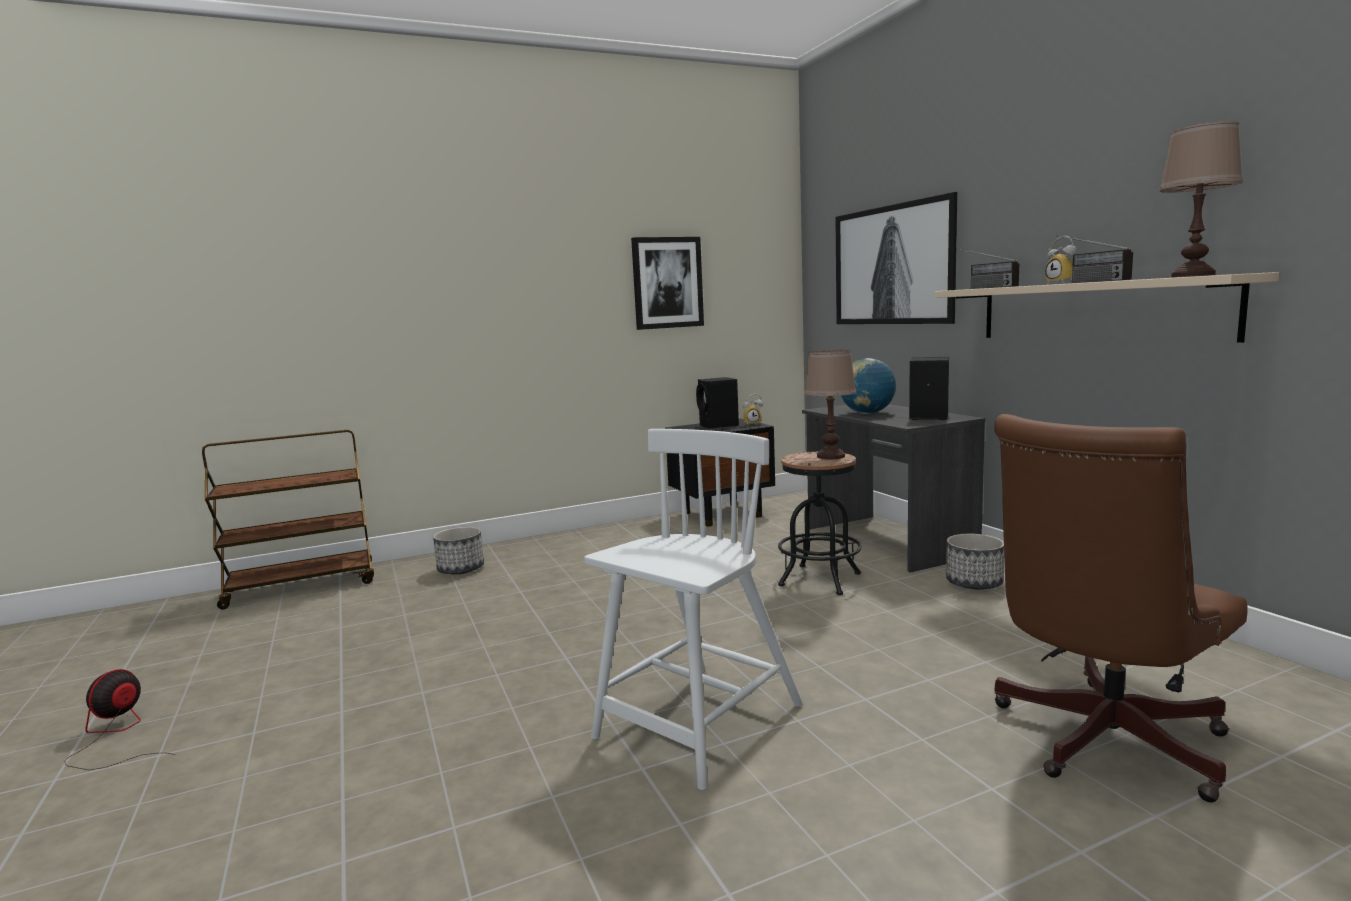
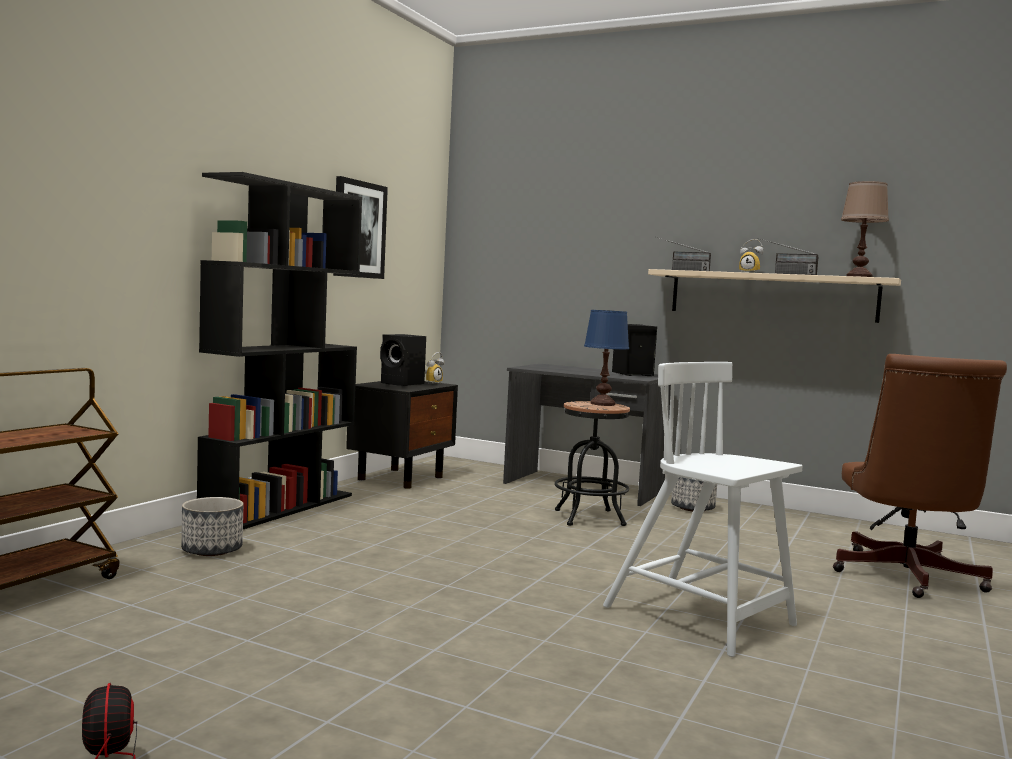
camera: 40 degrees left, 5 degrees down
white chair [584,429,803,790] -> white chair turned 45 degrees counterclockwise [603,362,803,657]
brown table lamp [804,350,856,459] -> blue table lamp [584,310,629,406]
picture [835,192,957,324] -> none
globe [841,358,896,414] -> none
none -> black bookcase [197,172,362,529]

